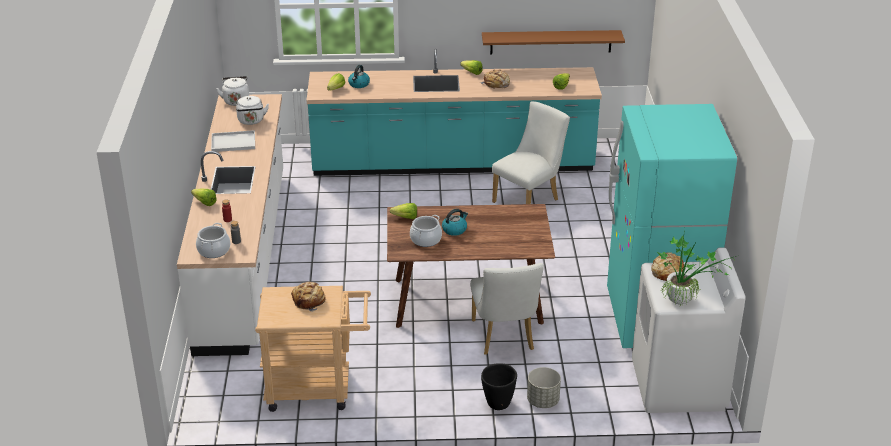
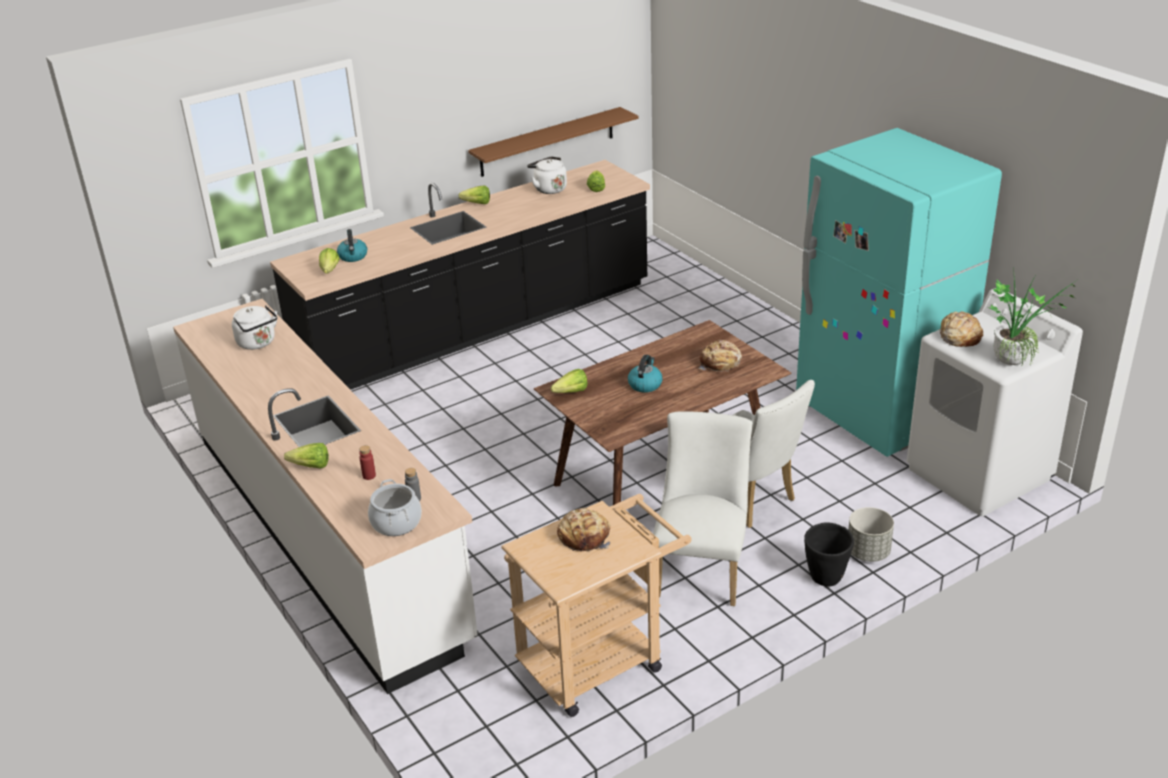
camera: 30 degrees left, 0 degrees up
white tray [211,130,255,152] -> none
white kettle [216,76,249,106] -> white kettle moved to [527,156,567,194]
turquoise counter [306,49,602,176] -> black counter [270,160,650,390]
cooking pot [410,215,442,247] -> none
bread [480,69,510,89] -> bread moved to [698,340,742,372]
white chair [492,101,570,204] -> white chair moved to [653,411,753,606]

